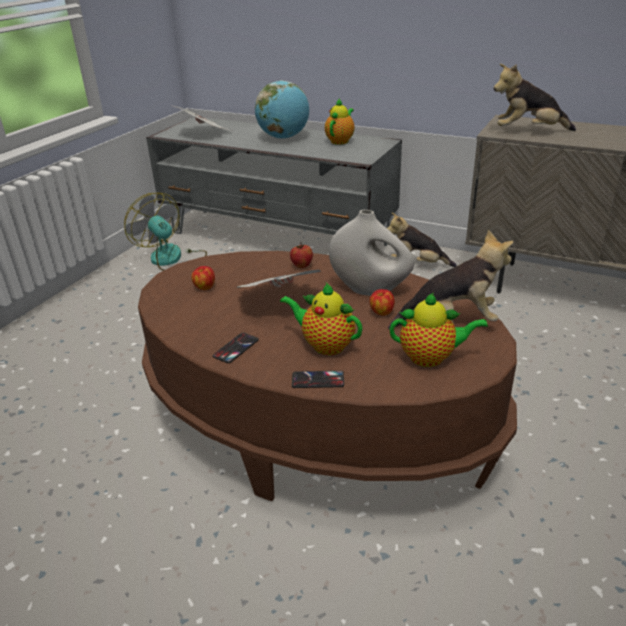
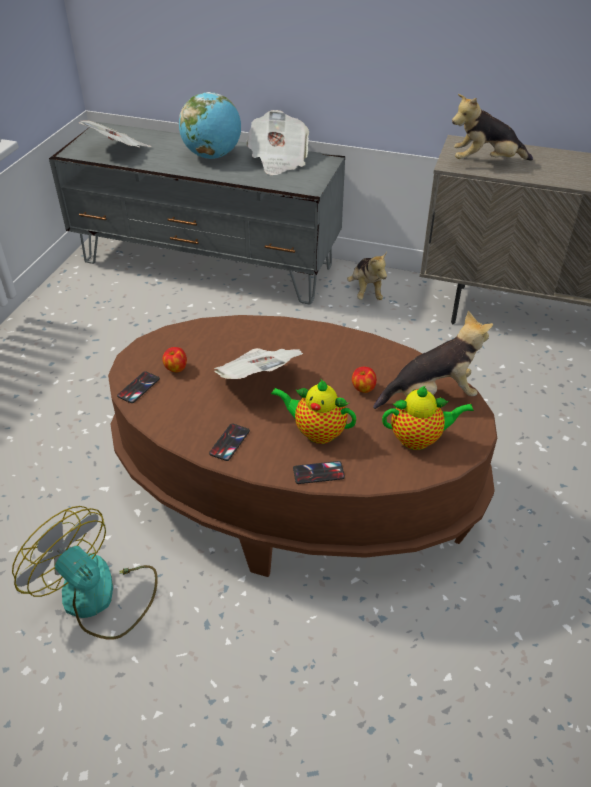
camera: 10 degrees left, 10 degrees up
fan [124,193,207,271] -> fan moved to [12,506,158,640]
apple [290,242,313,268] -> none
teapot [325,98,355,145] -> newspaper [246,110,309,175]
white vase [329,210,414,296] -> none
plush toy [387,212,457,267] -> plush toy turned 105 degrees counterclockwise [347,252,387,300]
none -> phone [117,371,160,403]

